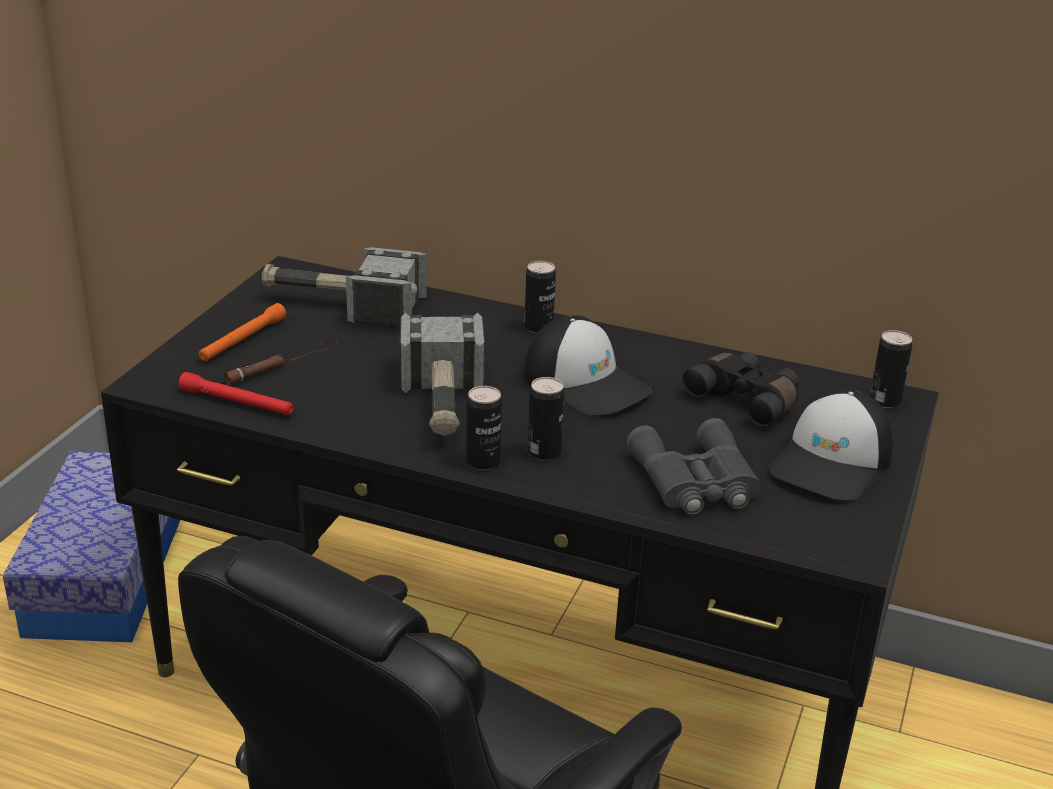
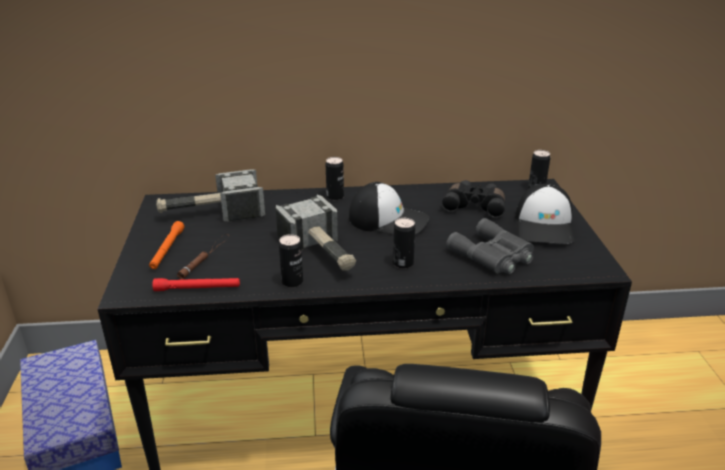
camera: 25 degrees left, 0 degrees up
can [466,386,502,470] -> can moved to [279,234,303,288]

